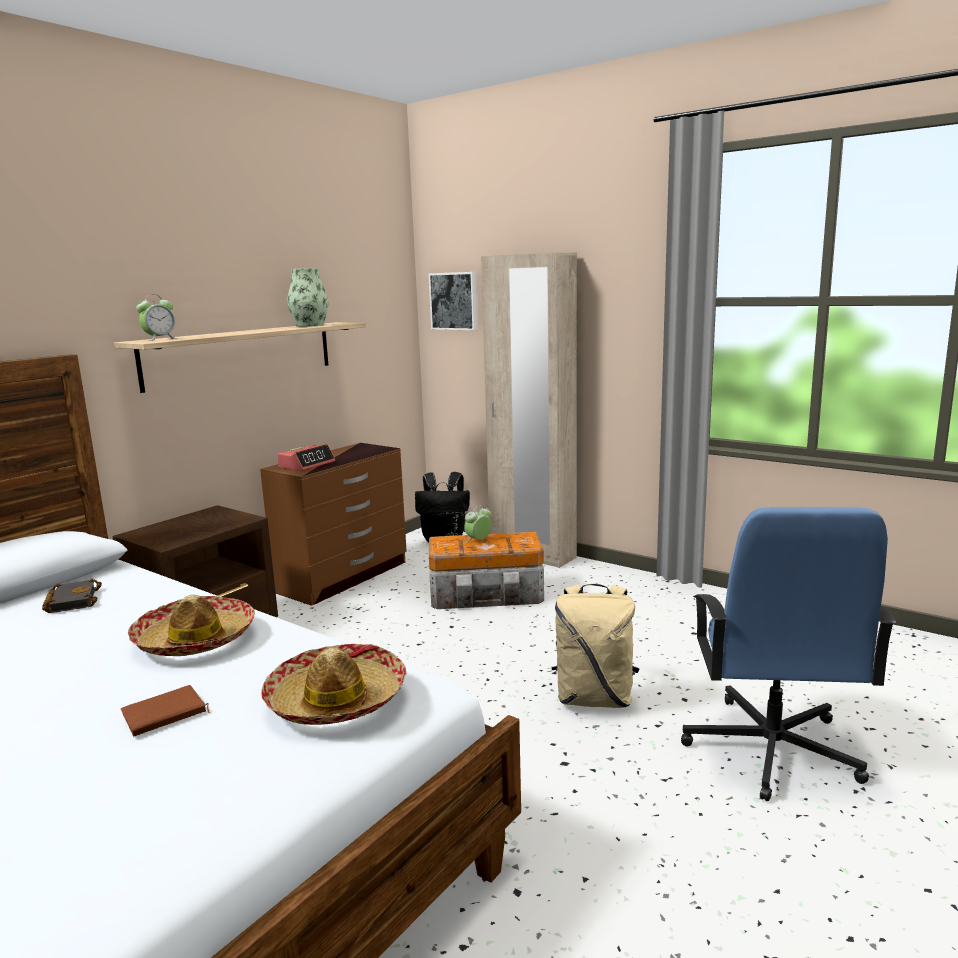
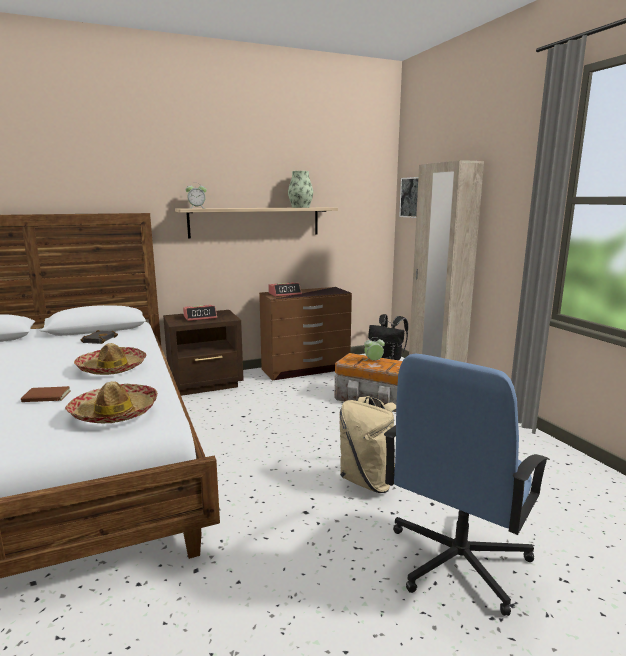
camera: 30 degrees right, 0 degrees up
none -> alarm clock [183,305,217,321]

